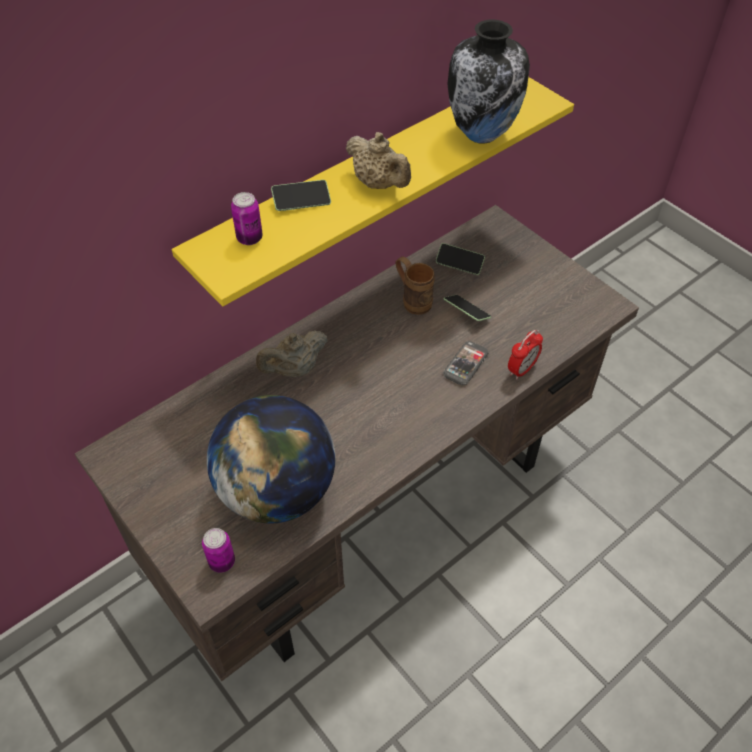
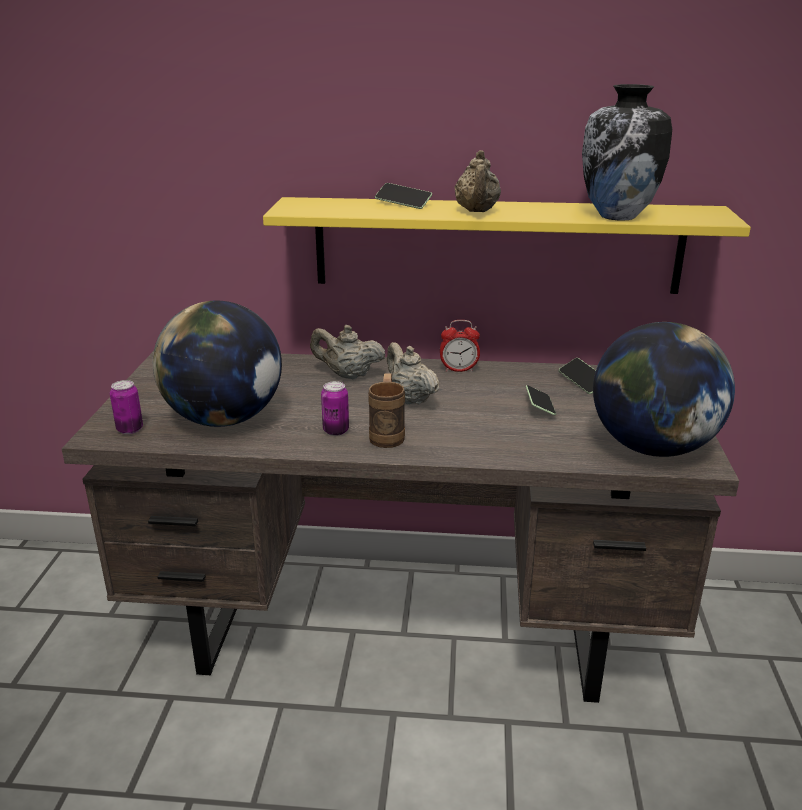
camera: 45 degrees right, 25 degrees down
can [231,192,263,245] -> can moved to [321,381,349,436]
brown mug [396,256,435,315] -> brown mug moved to [368,373,405,448]
phone [443,341,489,385] -> none
alarm clock [508,330,543,380] -> alarm clock moved to [440,320,480,372]
none -> beige teapot [387,342,439,405]
none -> globe [593,322,735,457]

